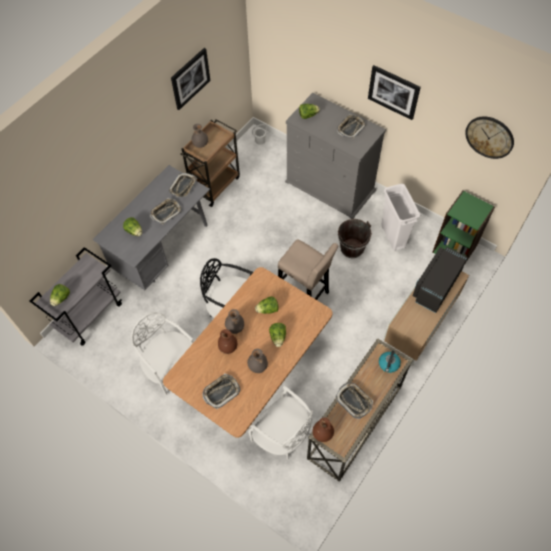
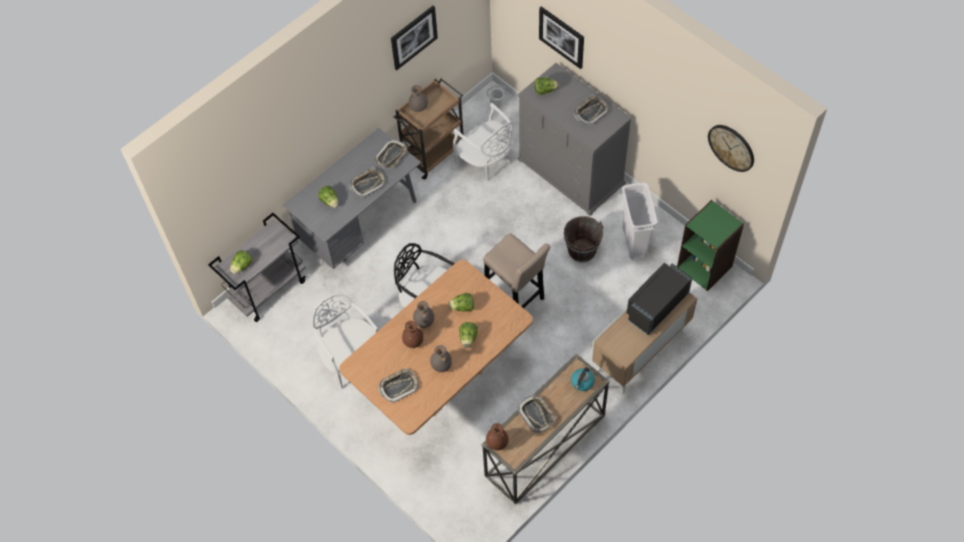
camera: 10 degrees right, 0 degrees up
white chair [248,385,313,459] -> white chair moved to [453,103,513,181]
picture [368,65,421,120] -> picture moved to [539,6,584,69]

